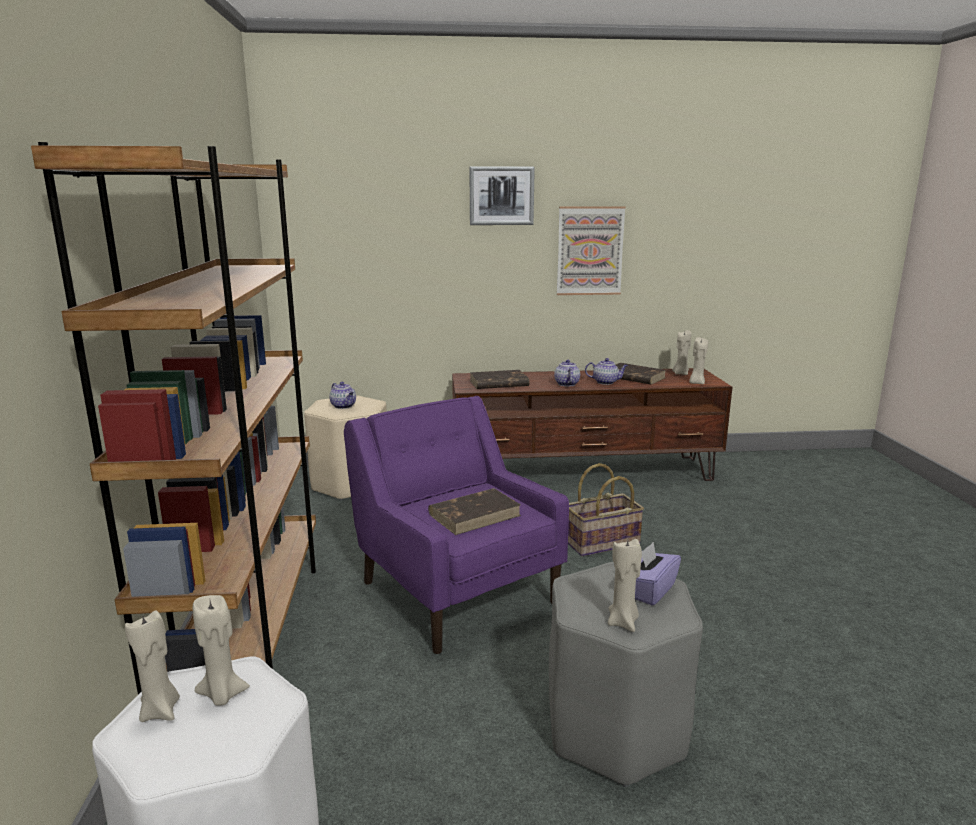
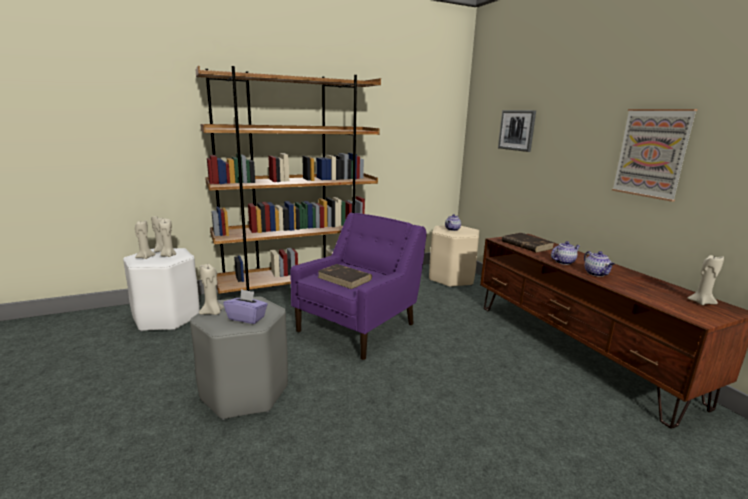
camera: 70 degrees right, 0 degrees up
picture [469,166,535,225] -> picture moved to [498,110,536,152]
basket [568,463,644,556] -> none
brown book [616,363,666,385] -> none
beige candle [689,337,708,384] -> beige candle moved to [135,220,156,259]

